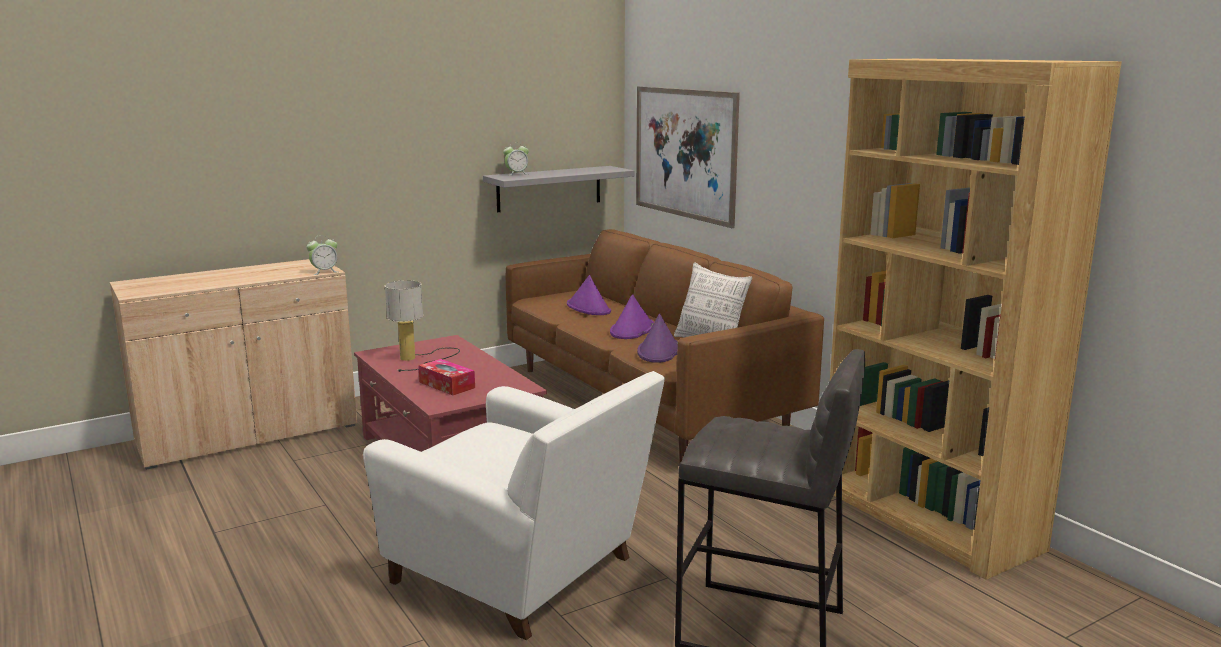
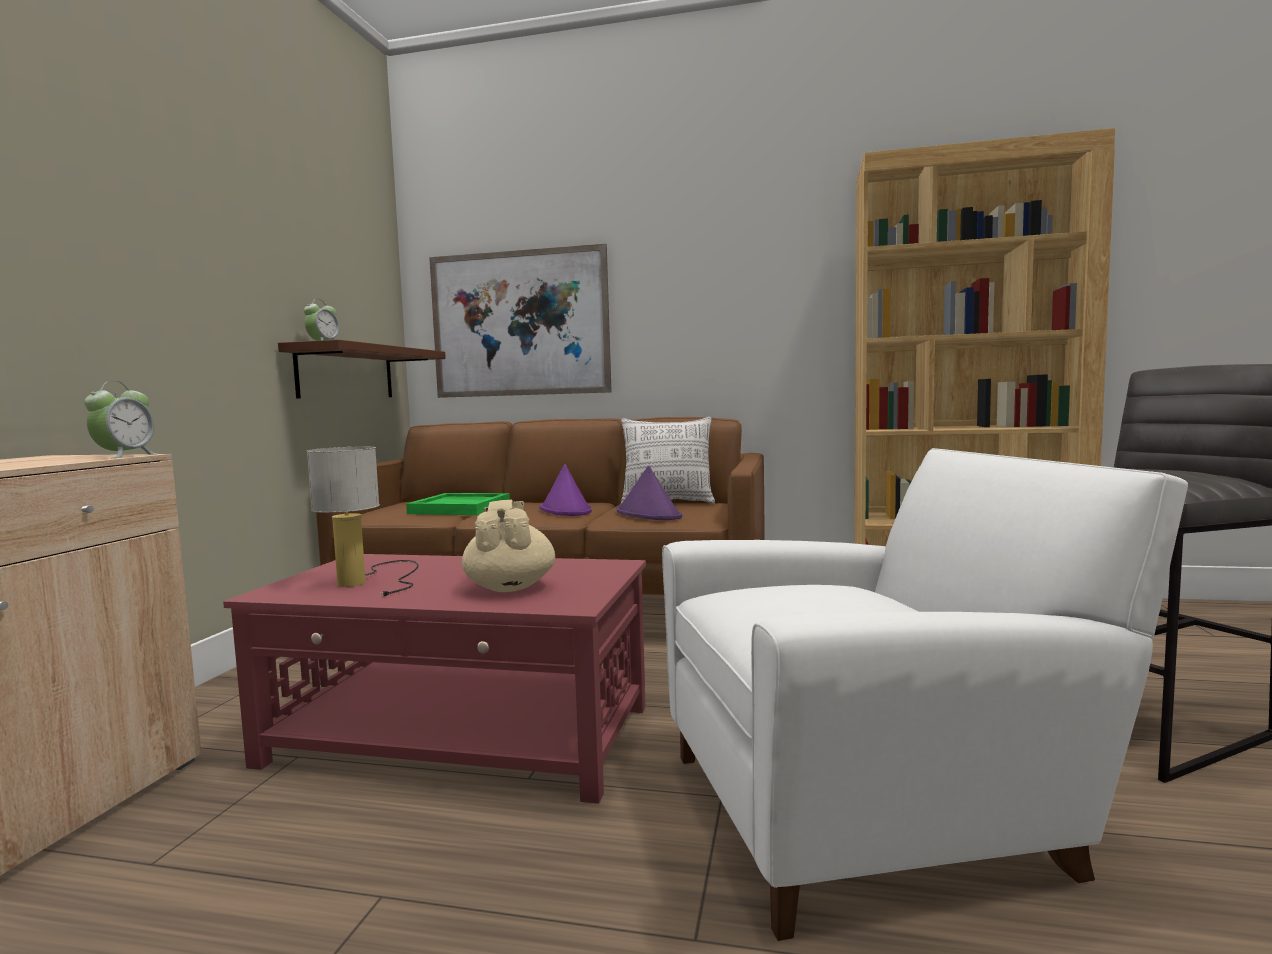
camera: 45 degrees left, 10 degrees down
tissue box [418,359,475,395] -> beige teapot [462,500,555,592]
grey shelf [483,166,634,212] -> brown shelf [278,339,446,399]
purple hat [567,275,611,315] -> green tray [406,493,510,515]

